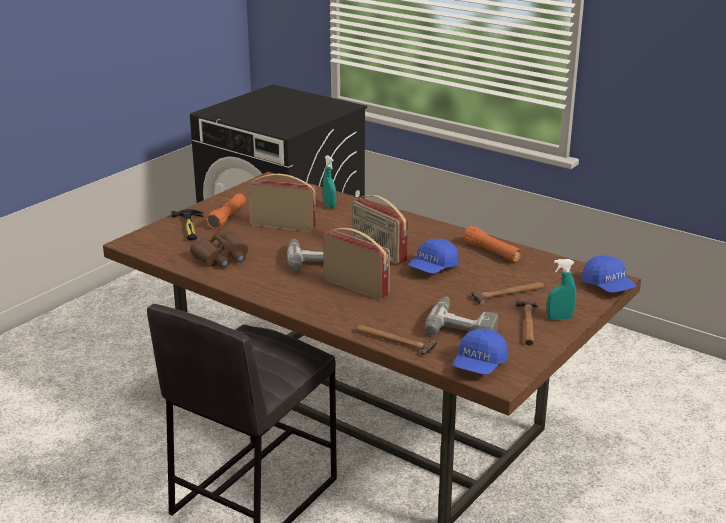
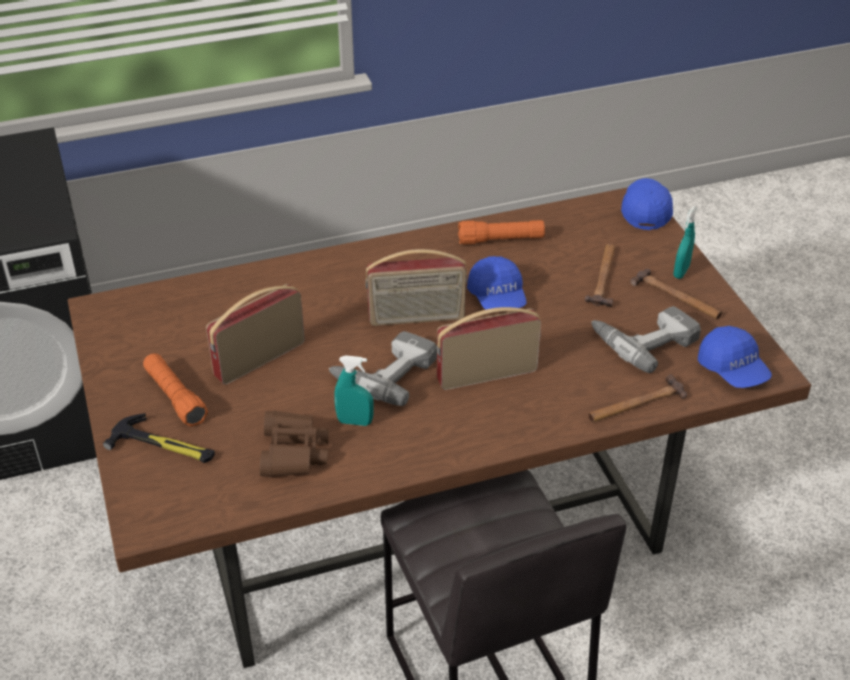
camera: 55 degrees left, 15 degrees up
turquoise spray bottle [323,155,336,209] -> turquoise spray bottle moved to [334,355,374,426]
blue cap [582,256,637,293] -> blue cap turned 90 degrees counterclockwise [621,178,673,230]

